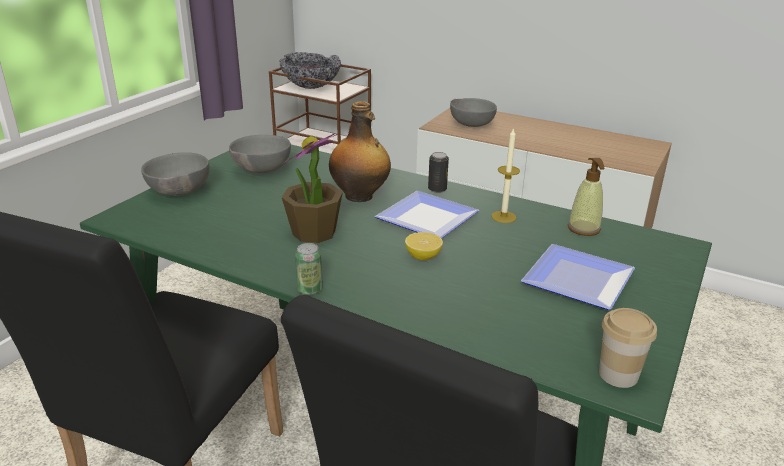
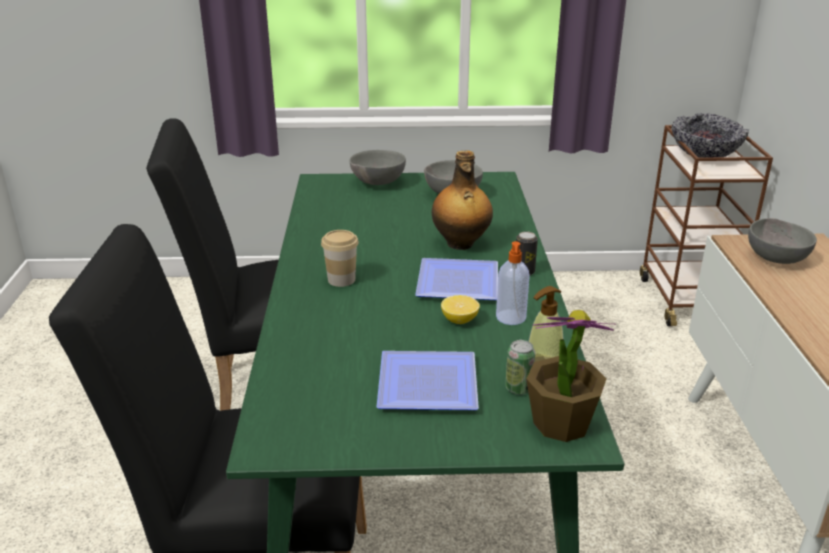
camera: 60 degrees right, 0 degrees up
potted plant [282,133,343,243] -> potted plant moved to [526,310,614,442]
can [295,243,323,295] -> can moved to [505,340,535,395]
lemon [405,232,443,261] -> lemon moved to [441,295,480,324]
candle [491,128,520,223] -> soap dispenser [496,241,530,325]
cup [599,308,657,388] -> cup moved to [321,230,359,287]

